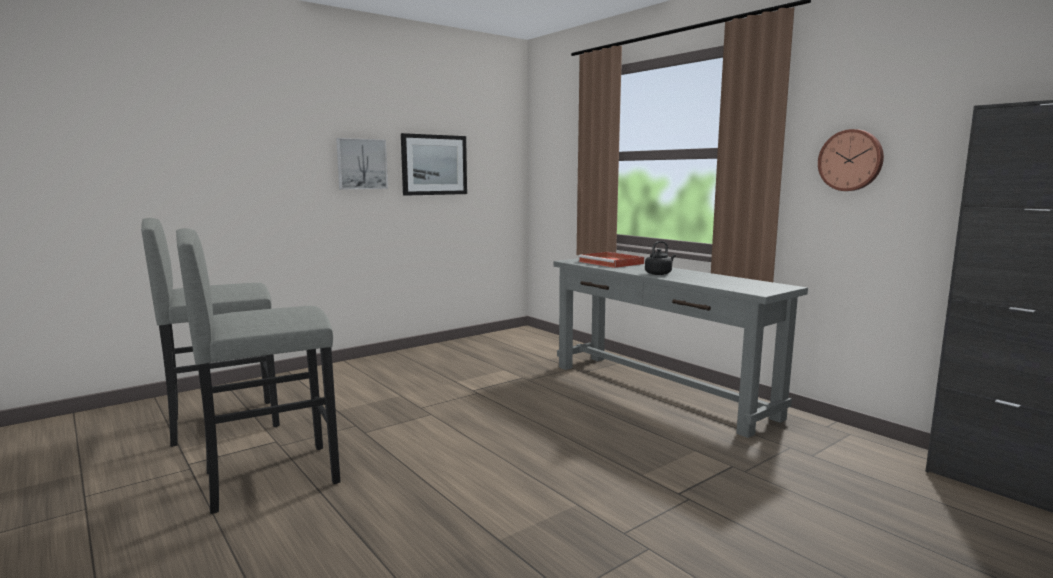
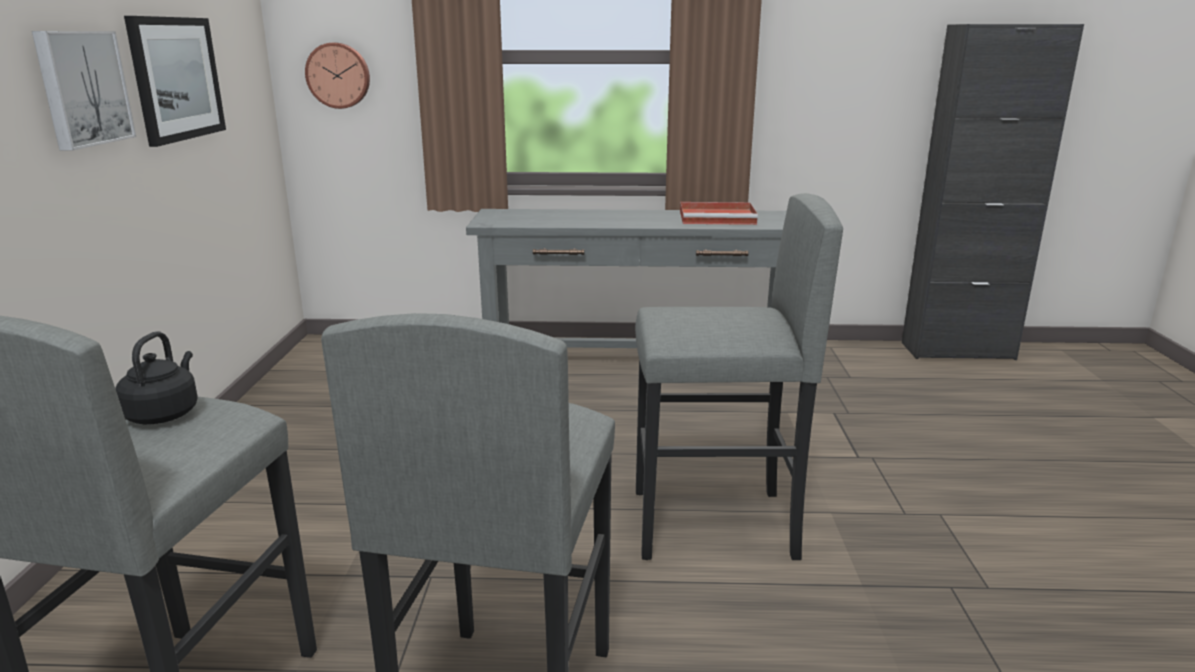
camera: 50 degrees left, 10 degrees up
red tray [578,252,644,268] -> red tray moved to [680,202,758,225]
black kettle [645,241,676,275] -> black kettle moved to [115,331,198,424]
wall clock [818,129,884,191] -> wall clock moved to [305,43,370,109]
none -> grey stool [635,193,843,560]

